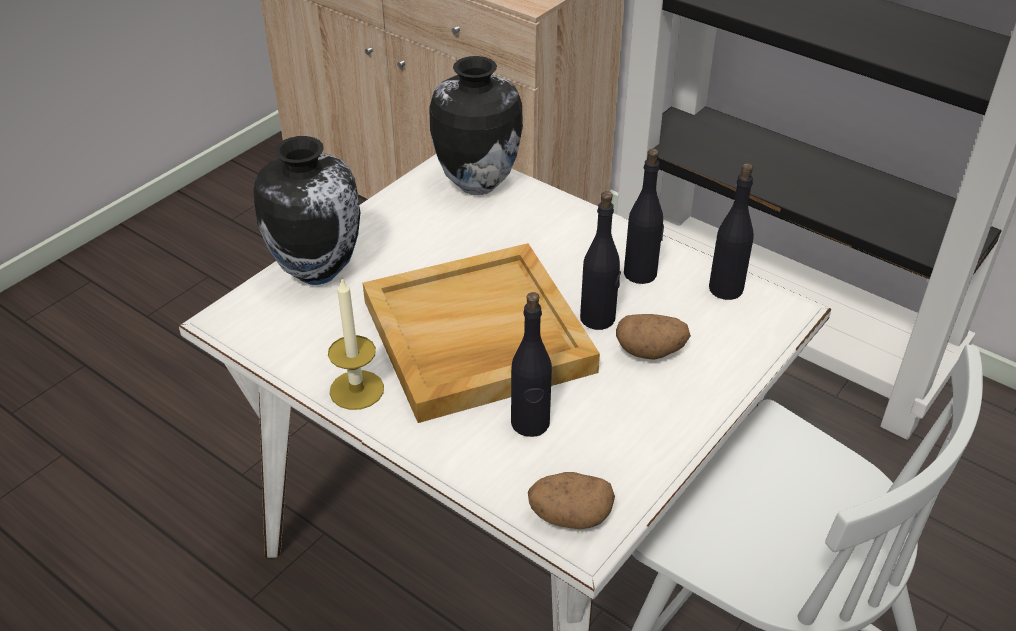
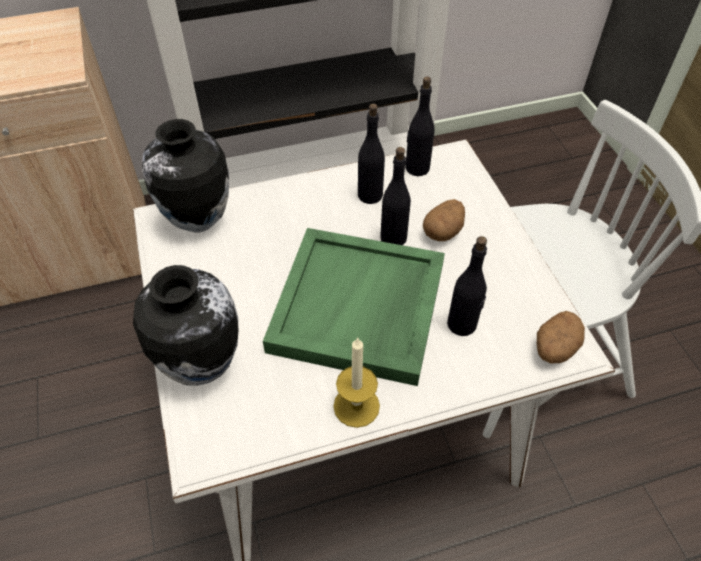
camera: 55 degrees left, 10 degrees up
beige tray [363,243,600,423] -> green tray [263,228,445,386]

